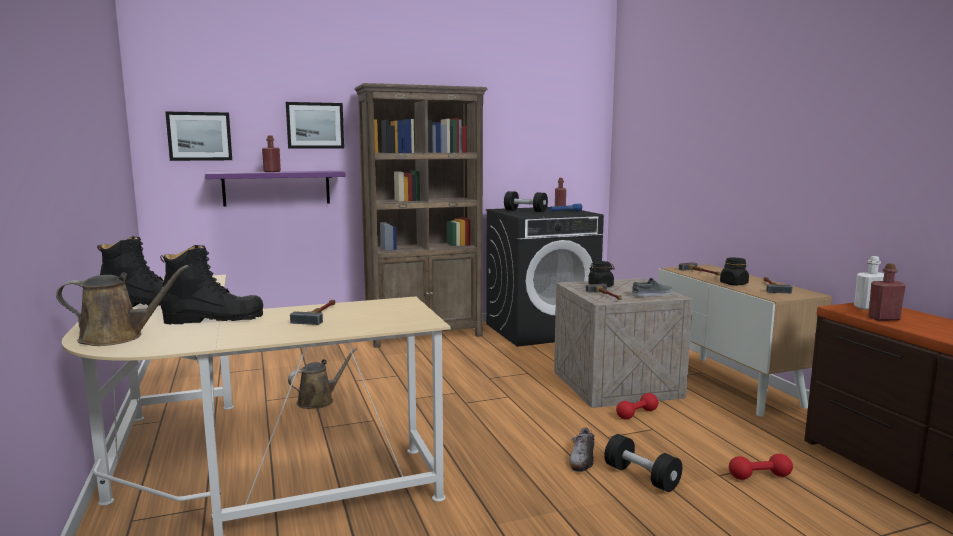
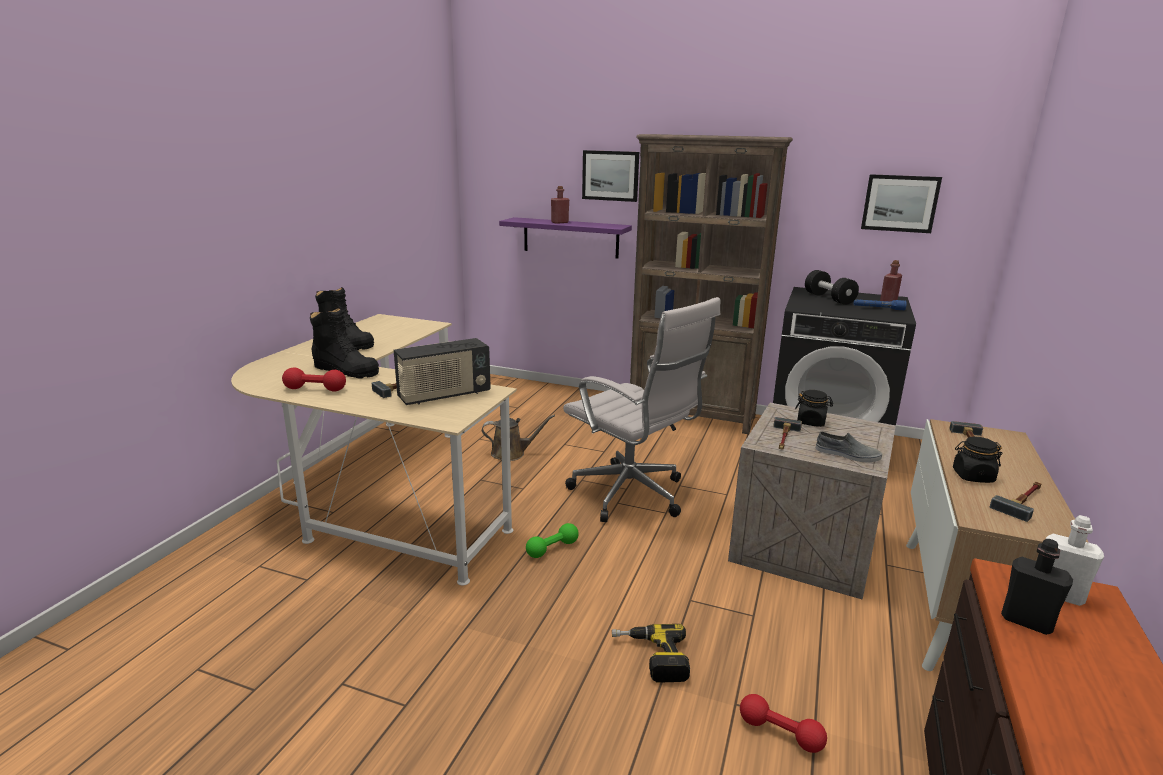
camera: 40 degrees right, 10 degrees up
brown watering can [56,265,189,346] -> none
picture [165,112,232,161] -> picture moved to [861,174,942,233]
shoe [569,428,595,472] -> none
black dumbbell [604,434,682,492] -> power drill [612,624,690,683]
red dumbbell [616,393,658,420] -> red dumbbell moved to [282,368,346,391]
red bottle [868,264,906,321] -> black bottle [1001,539,1073,635]
none -> radio [394,338,491,405]
none -> green dumbbell [526,523,579,558]
none -> white office chair [563,297,720,522]

